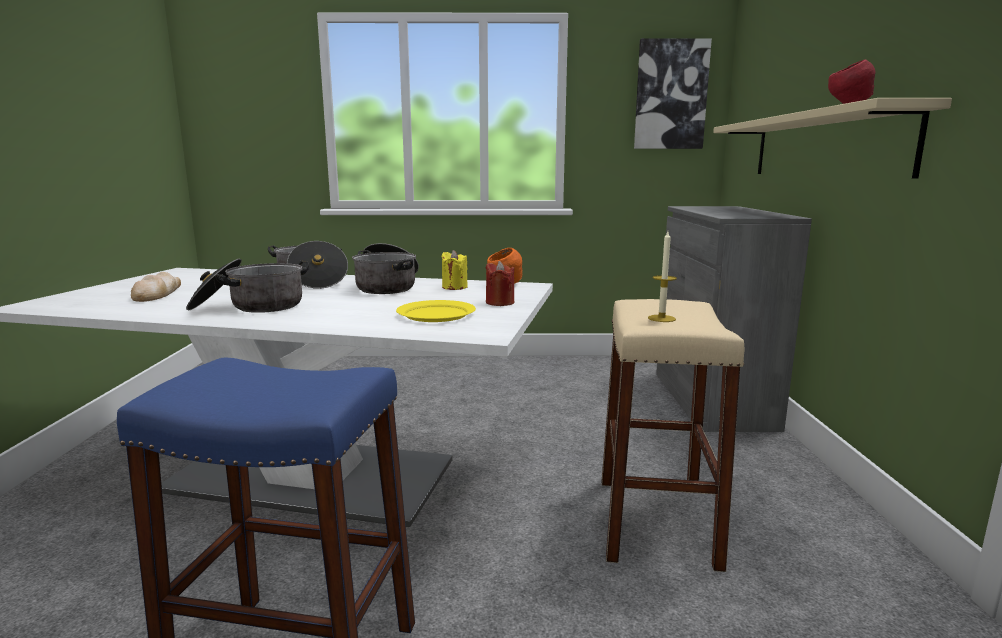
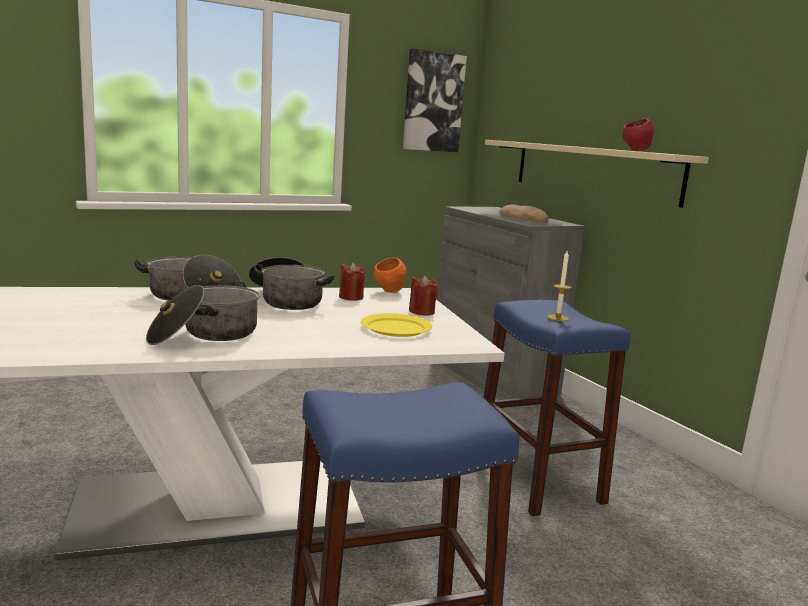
camera: 30 degrees left, 0 degrees up
bread [131,272,181,302] -> bread moved to [499,204,549,222]
yellow candle [441,250,468,290] -> red candle [339,262,365,301]
beige stool [602,299,744,572] -> blue stool [484,300,630,516]

